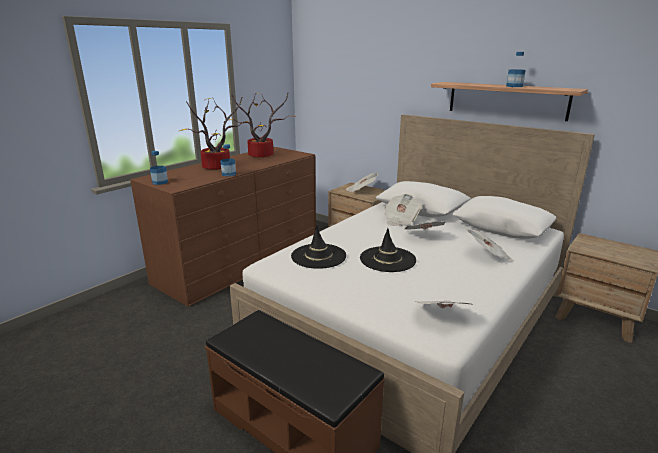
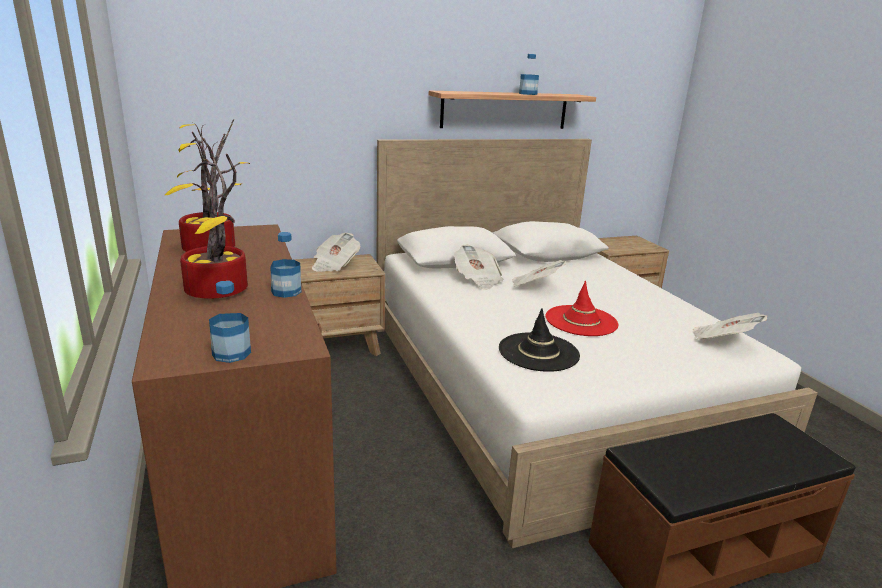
camera: 60 degrees left, 0 degrees up
black hat [360,228,416,272] -> red hat [545,281,618,336]
newspaper [466,229,514,261] -> none

